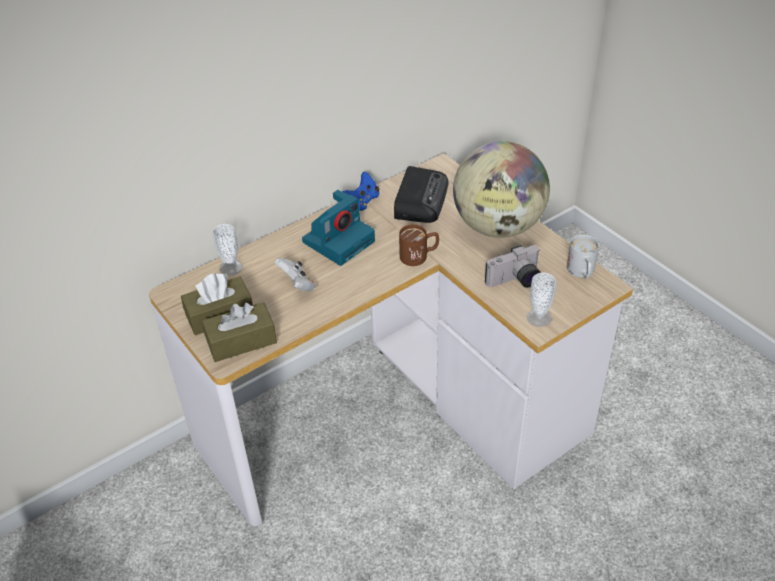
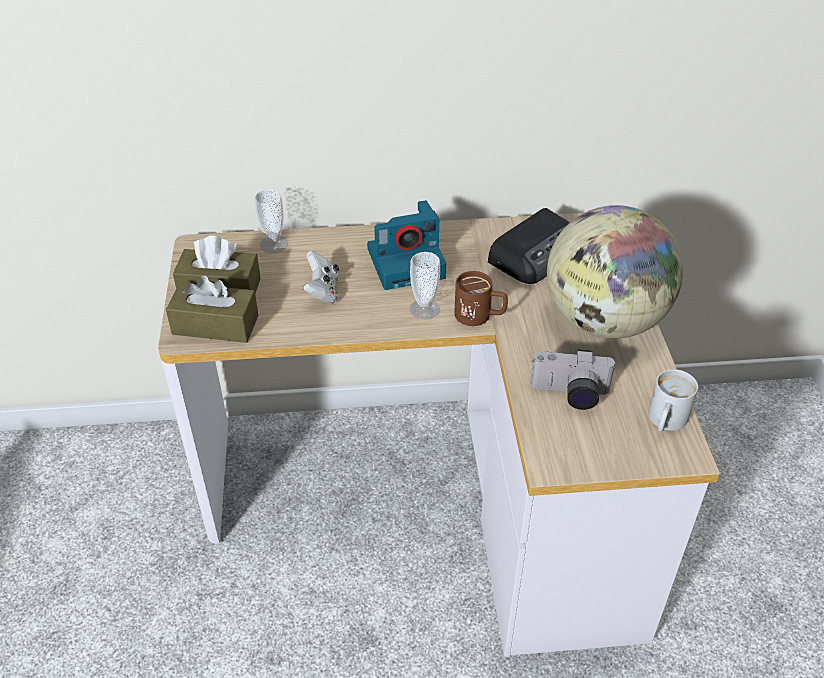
camera: 30 degrees right, 0 degrees up
blue game controller [343,171,379,211] -> none
cup [527,273,556,327] -> cup moved to [410,252,440,319]

